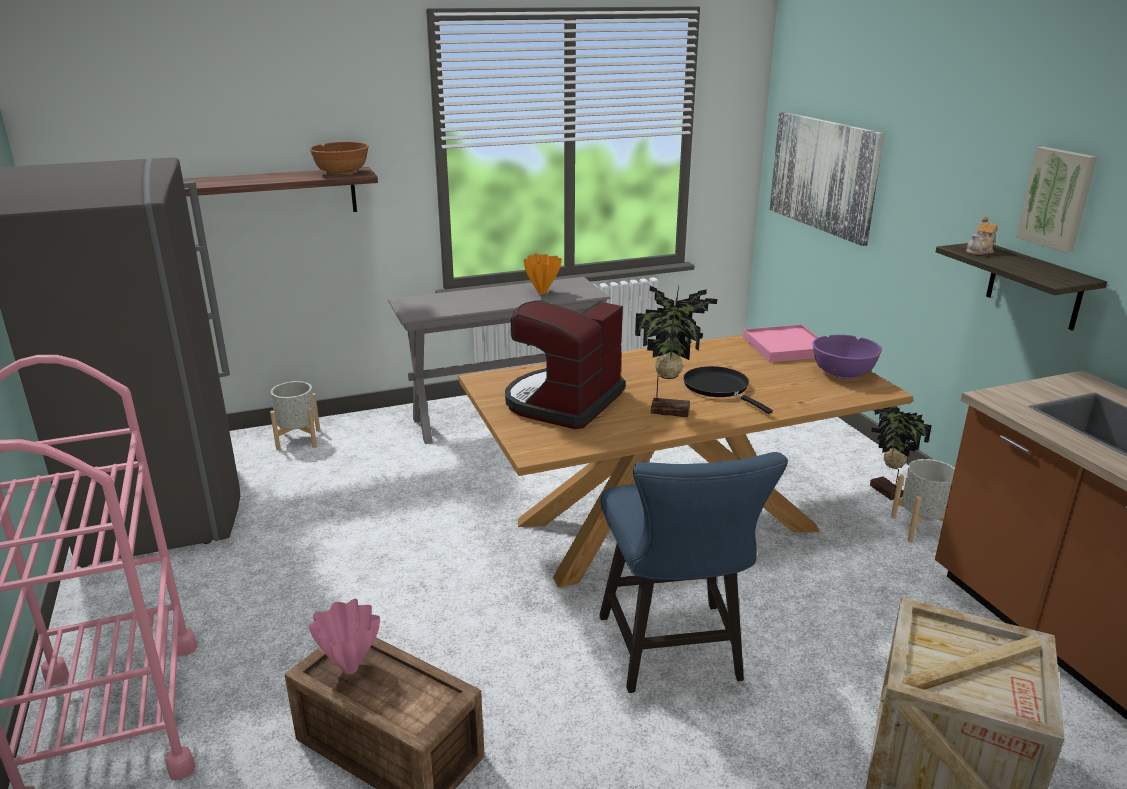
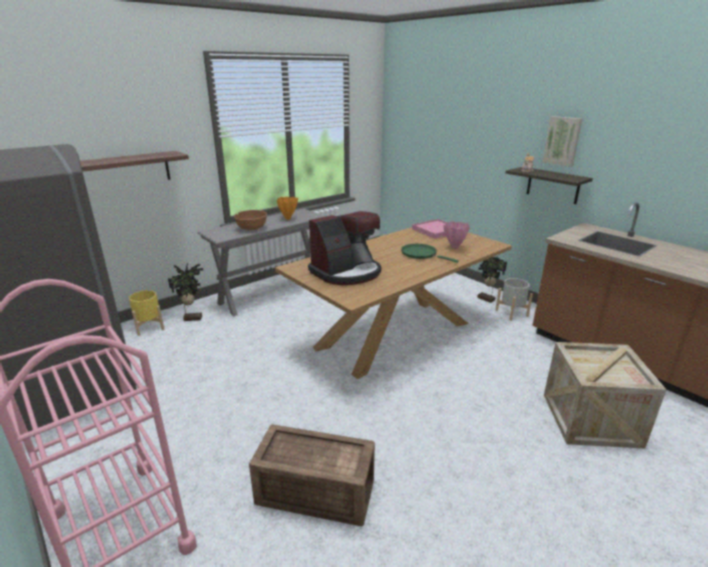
camera: 20 degrees left, 0 degrees up
grey planter [270,381,320,450] -> yellow planter [129,290,164,336]
pink vase [309,599,380,674] -> pink vase moved to [444,221,470,249]
brown bowl [310,142,369,175] -> brown bowl moved to [234,210,267,230]
coffee machine [505,300,626,429] -> coffee machine turned 135 degrees counterclockwise [308,211,381,285]
blue chair [599,452,788,693] -> none
potted plant [635,286,717,417] -> potted plant moved to [168,263,203,321]
black frying pan [683,366,773,414] -> green frying pan [401,244,459,263]
picture [769,112,884,246] -> none
purple bowl [812,335,882,379] -> none

